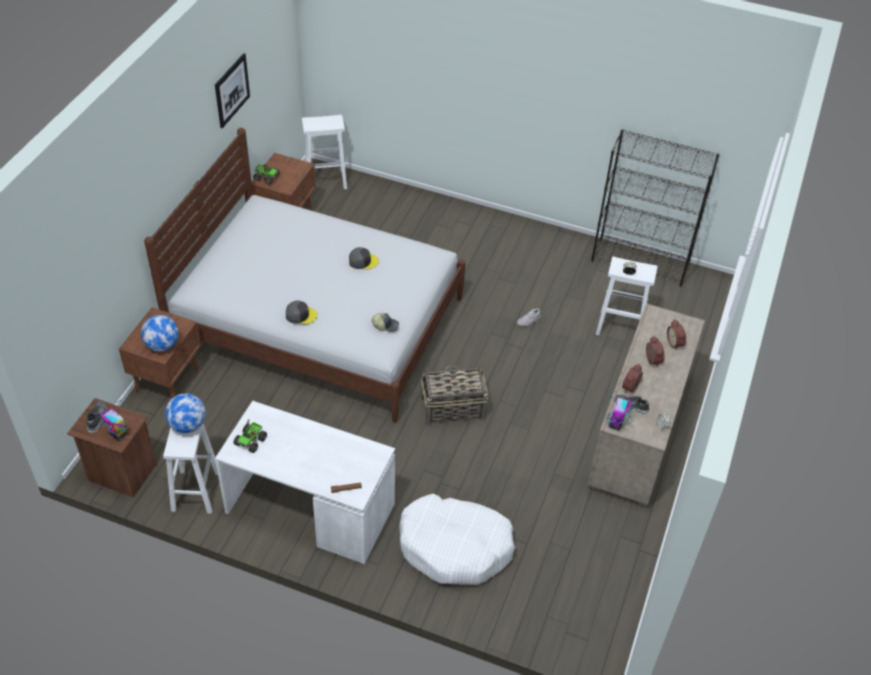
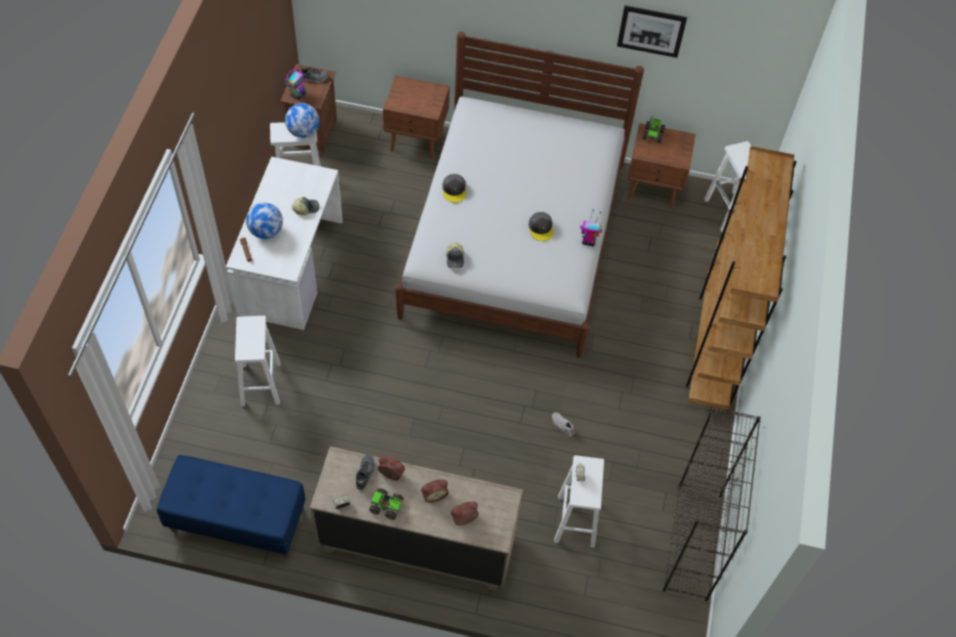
camera: 80 degrees right, 10 degrees up
globe [141,315,179,351] -> globe moved to [246,202,283,239]
toy truck [233,419,267,453] -> toy truck moved to [369,488,403,520]
white dog bed [399,494,515,585] -> white stool [235,316,281,406]
basket [420,365,489,425] -> none
toy robot [607,389,633,430] -> toy robot moved to [580,209,602,246]
none -> blue bench [157,455,306,558]
none -> cap [291,197,320,215]
none -> brown bookcase [686,146,797,410]

